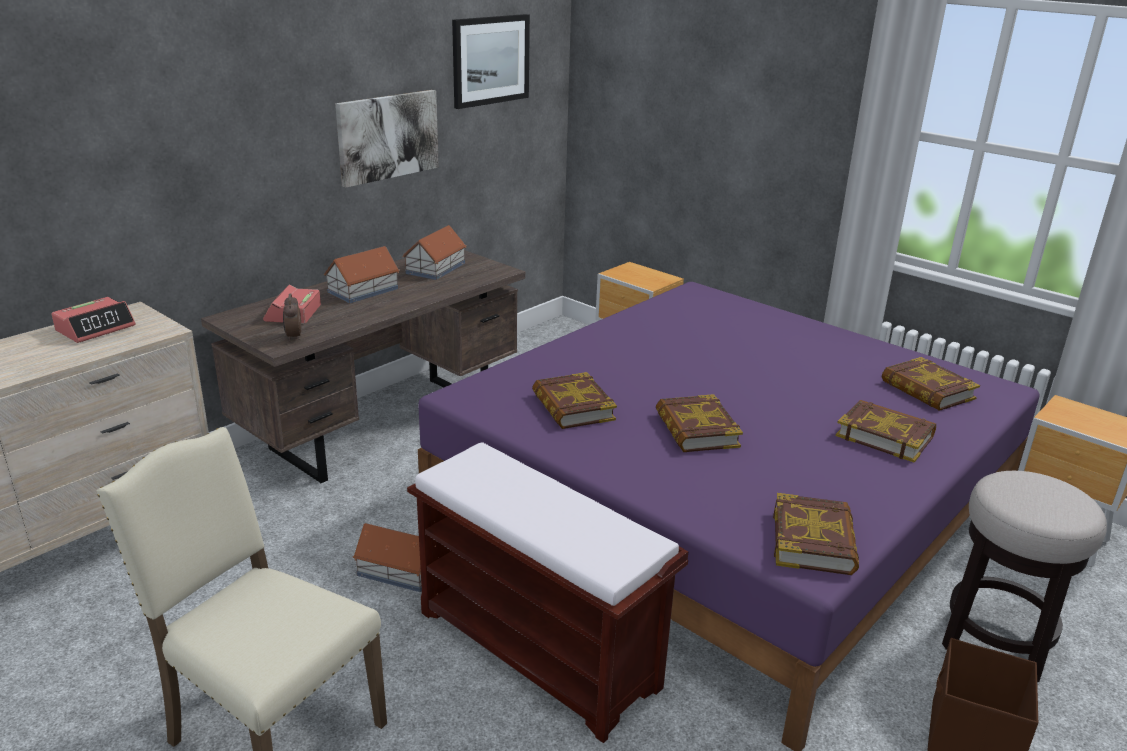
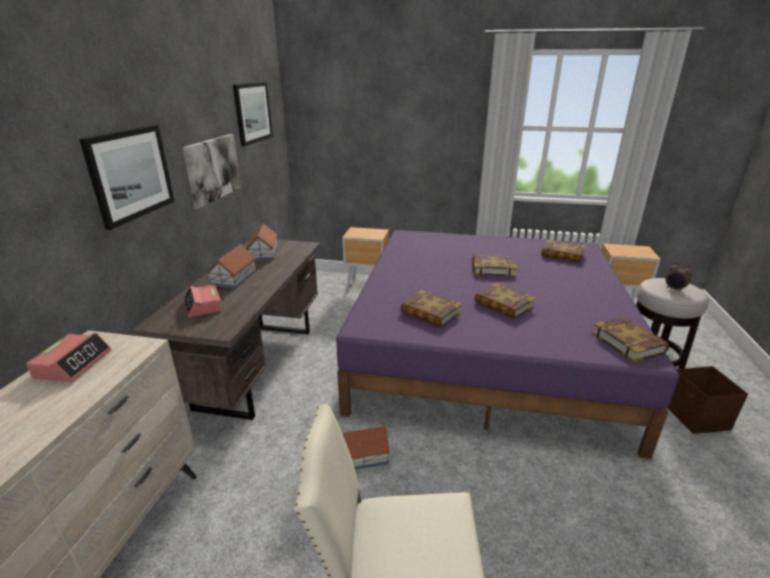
camera: 30 degrees left, 0 degrees up
alarm clock [283,293,302,342] -> alarm clock moved to [665,263,693,292]
brown bench [407,442,688,743] -> none
book [836,400,936,463] -> book moved to [472,255,517,276]
none -> picture [79,125,175,230]

